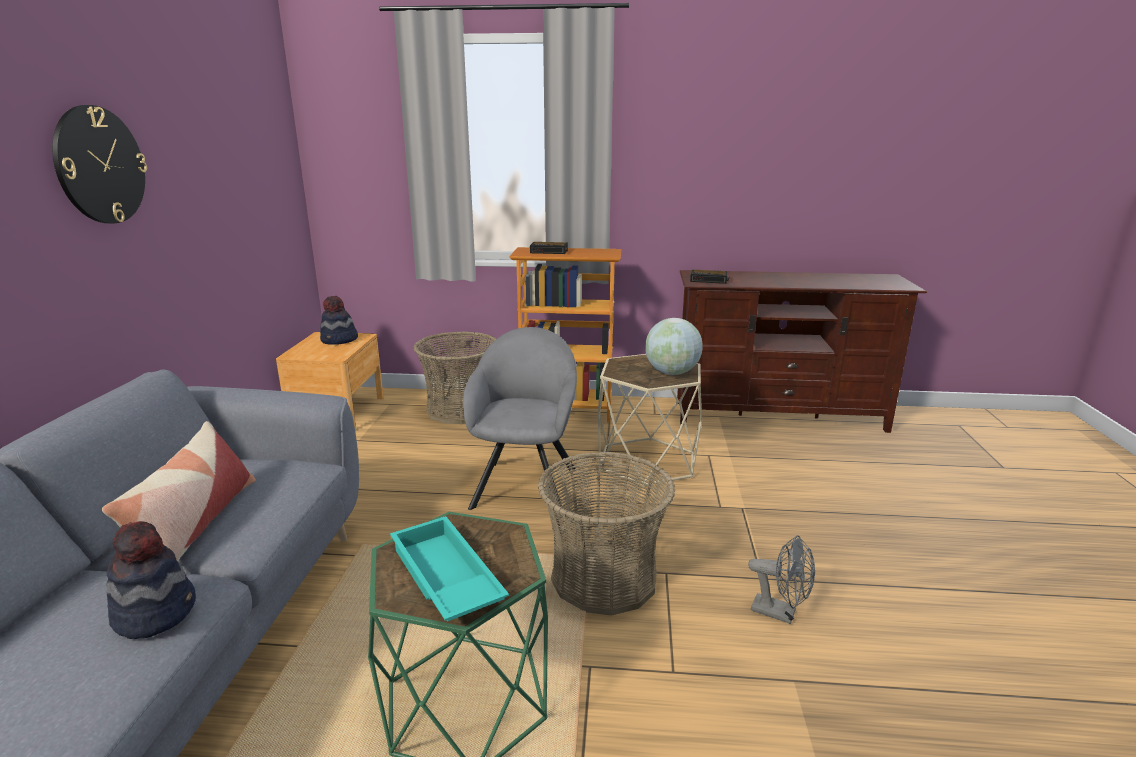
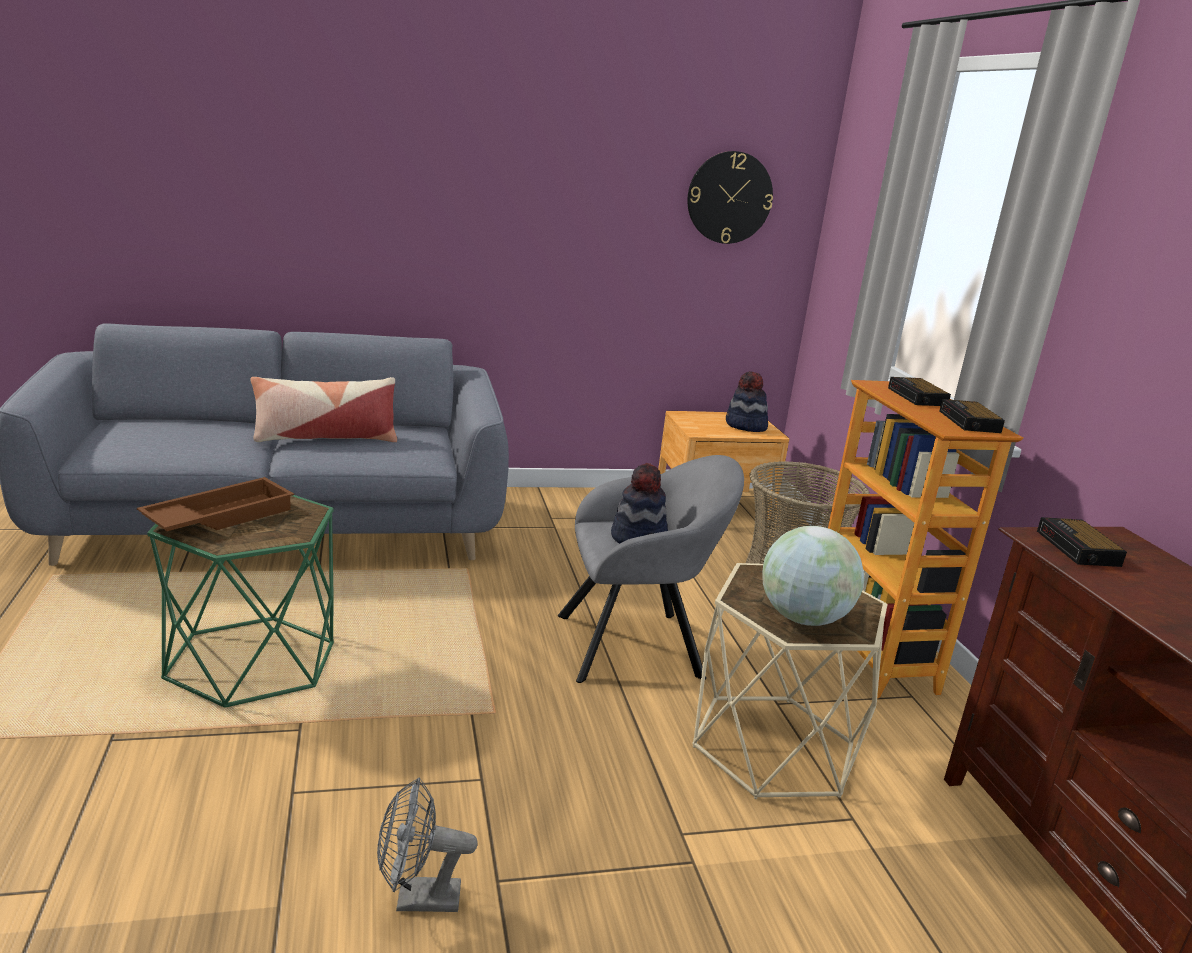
camera: 70 degrees right, 0 degrees up
wall clock [52,105,147,224] -> wall clock moved to [687,151,773,244]
hat [106,521,196,639] -> hat moved to [611,463,668,543]
turquoise tray [390,516,509,622] -> brown tray [137,477,294,531]
basket [538,452,675,616] -> none
grey fan [748,535,815,624] -> grey fan turned 75 degrees clockwise [377,777,478,912]
none -> alarm clock [940,399,1005,433]

